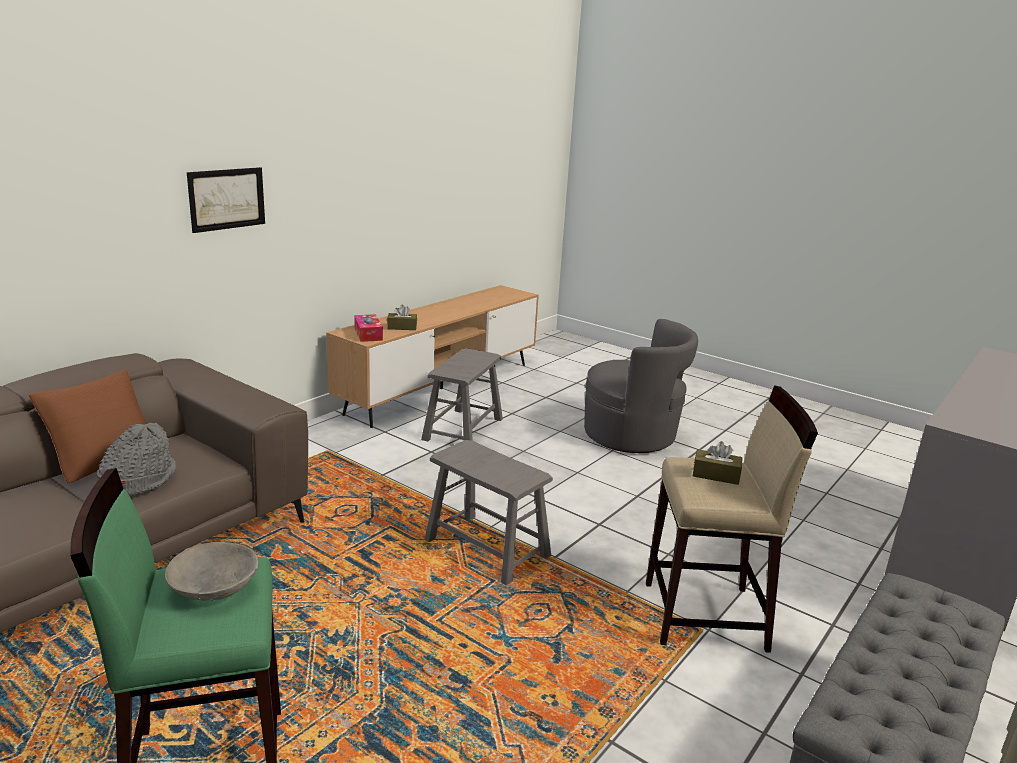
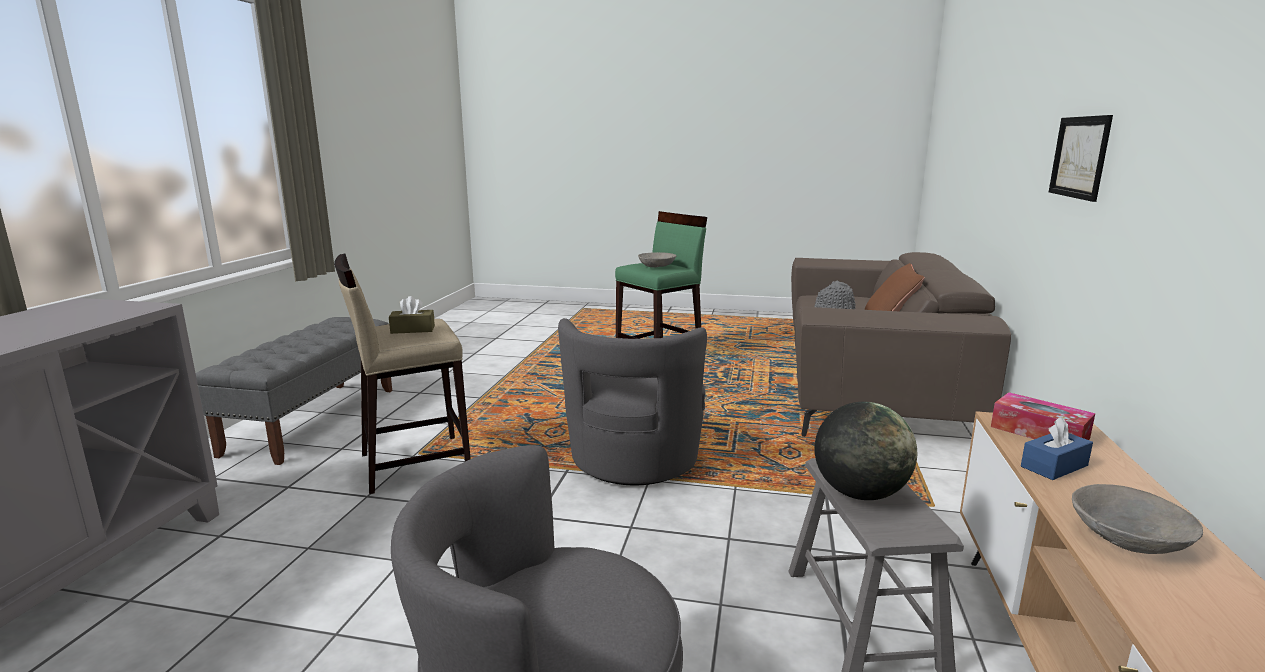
camera: 155 degrees right, 5 degrees down
brown tissue box [387,304,417,330] -> blue tissue box [1021,417,1093,480]
grey stool [424,440,553,585] -> grey armchair [558,318,707,485]
none -> globe [814,402,917,500]
none -> grey bowl [1072,484,1203,554]

